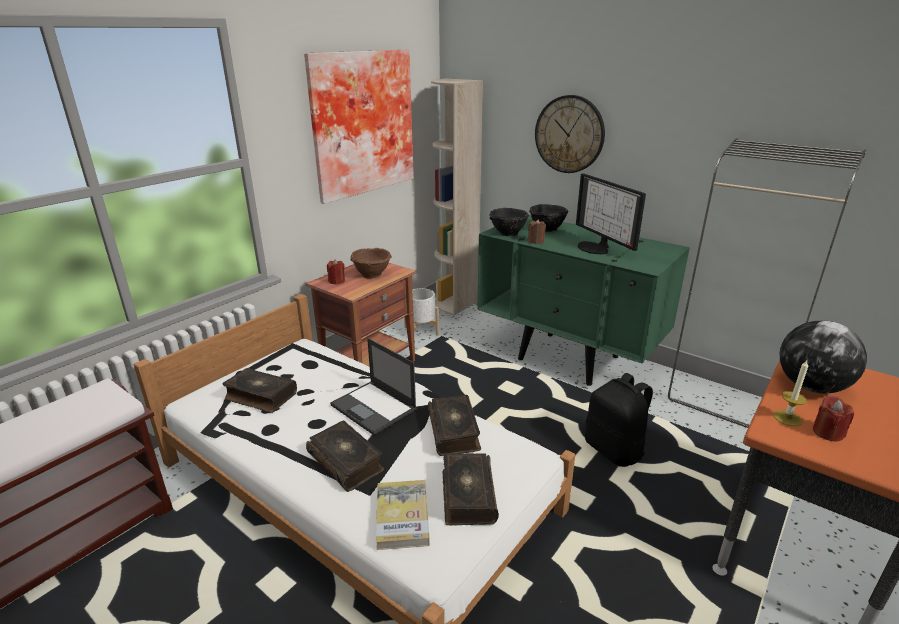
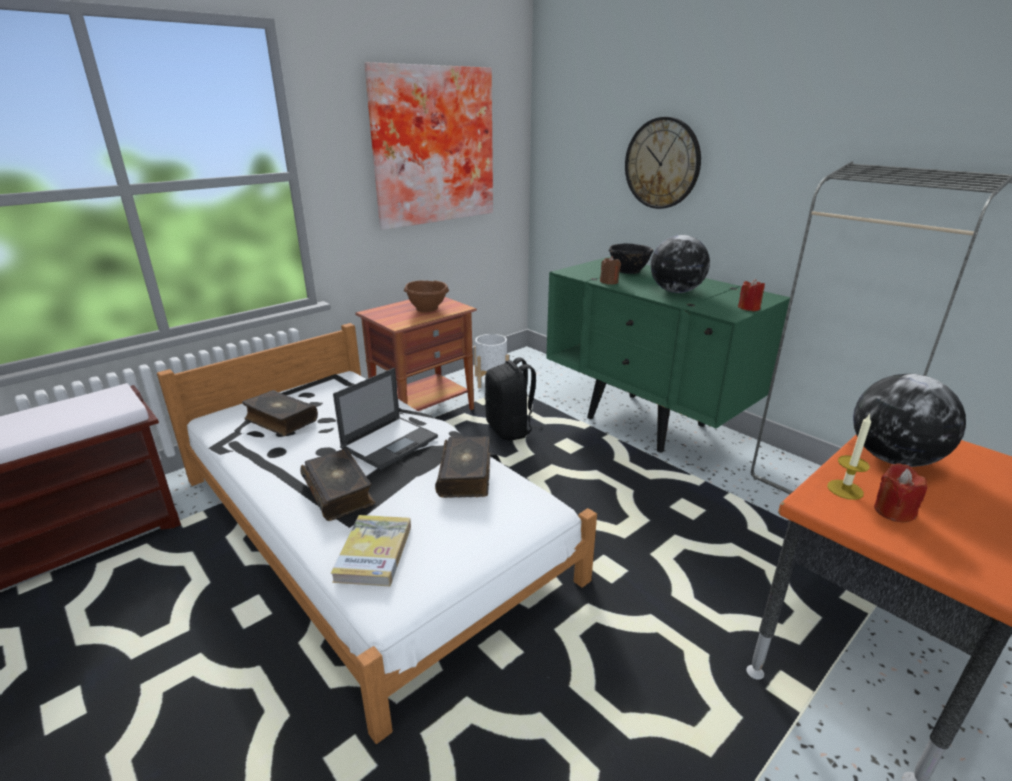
camera: 10 degrees right, 0 degrees up
red candle [327,259,345,285] -> red candle moved to [738,279,765,311]
laptop [330,338,417,435] -> laptop turned 105 degrees counterclockwise [333,368,438,470]
beige bookcase [431,79,483,317] -> none
book [442,453,499,525] -> none
black bowl [489,208,529,236] -> none
monitor [576,173,646,254] -> globe [651,235,710,293]
black backpack [585,373,653,467] -> black backpack moved to [485,357,542,441]

